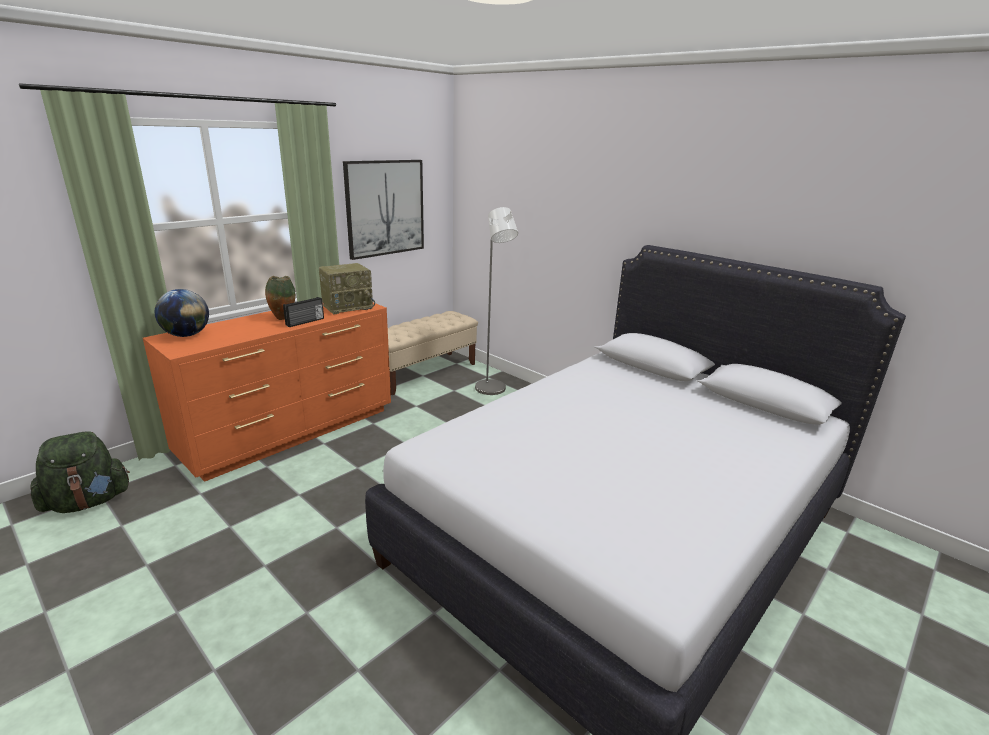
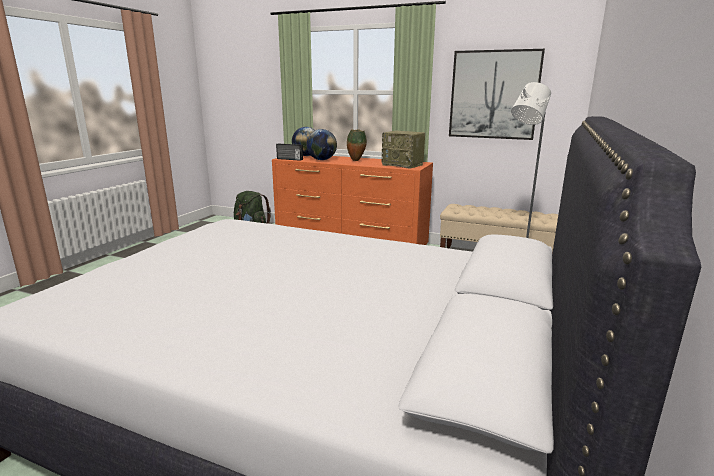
camera: 70 degrees right, 5 degrees down
radio [283,297,324,327] -> radio moved to [276,143,303,161]
none -> globe [306,129,337,160]

